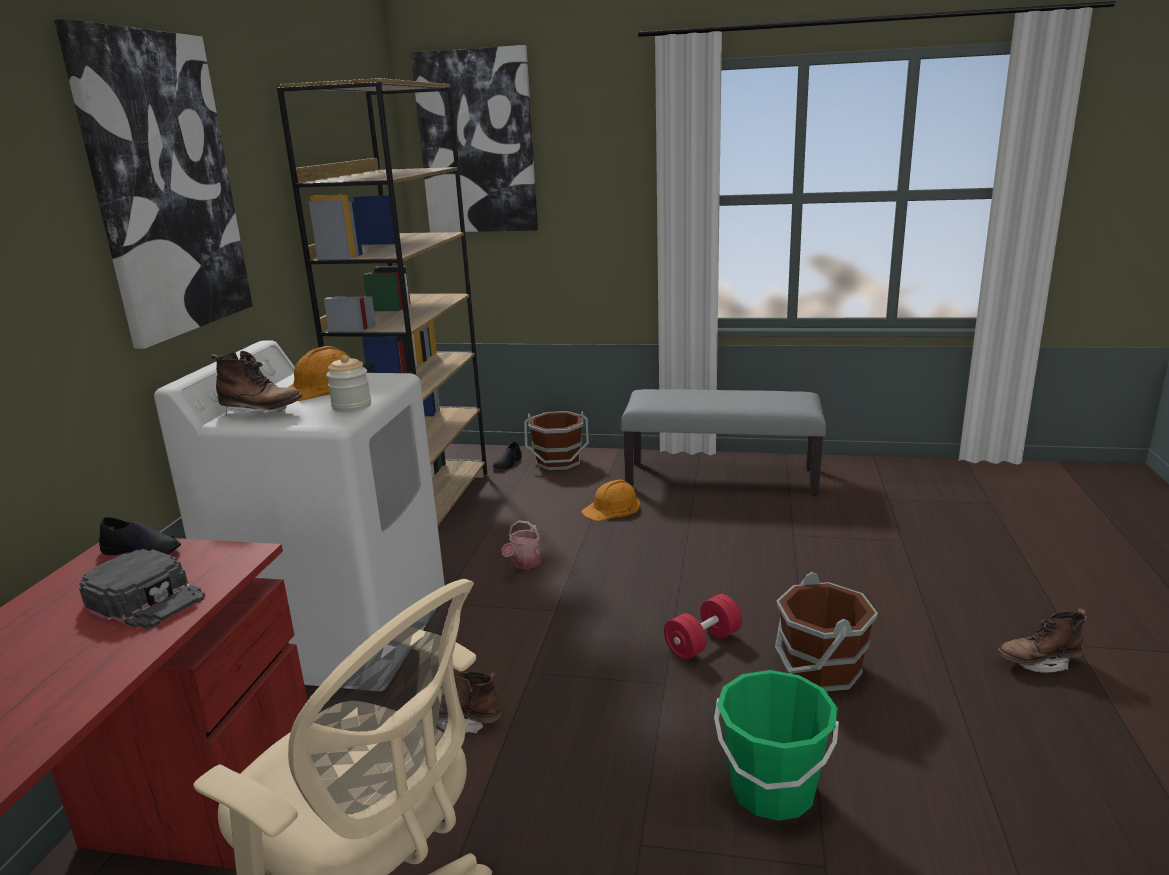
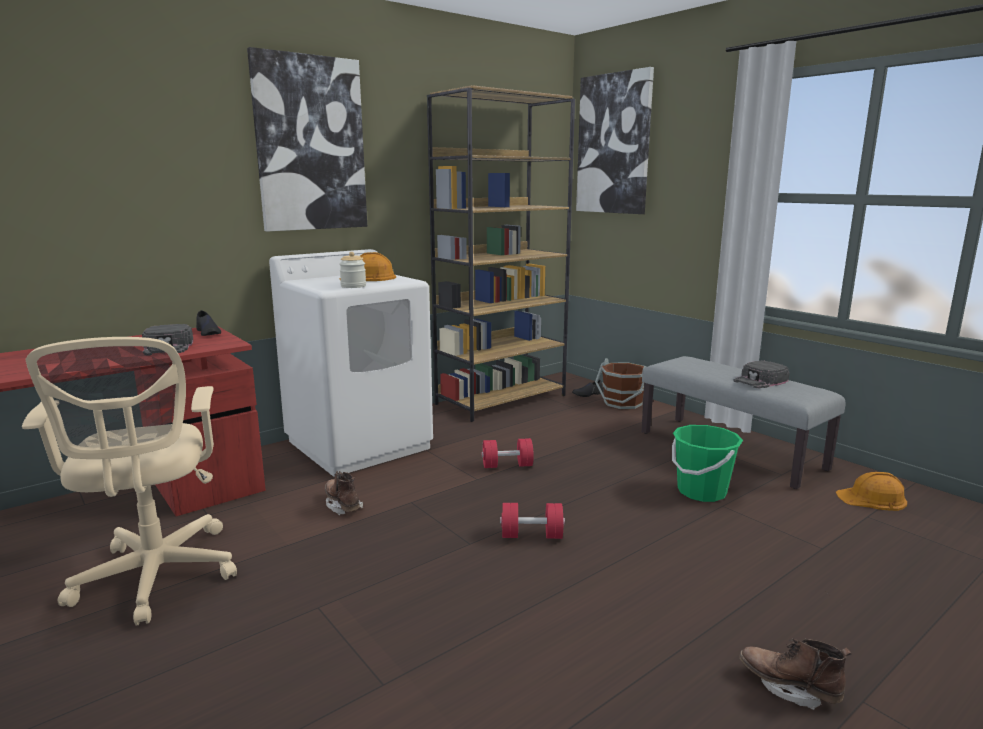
camera: 40 degrees right, 5 degrees down
brown boot [211,351,303,417] -> none
watering can [501,520,541,569] -> none
orange hard hat [581,479,640,521] -> orange hard hat moved to [836,472,907,511]
green bucket [714,670,839,821] -> green bucket moved to [672,425,743,502]
brown bucket [775,572,878,692] -> none
none -> red dumbbell [482,438,534,468]
none -> black cap [733,361,789,389]

